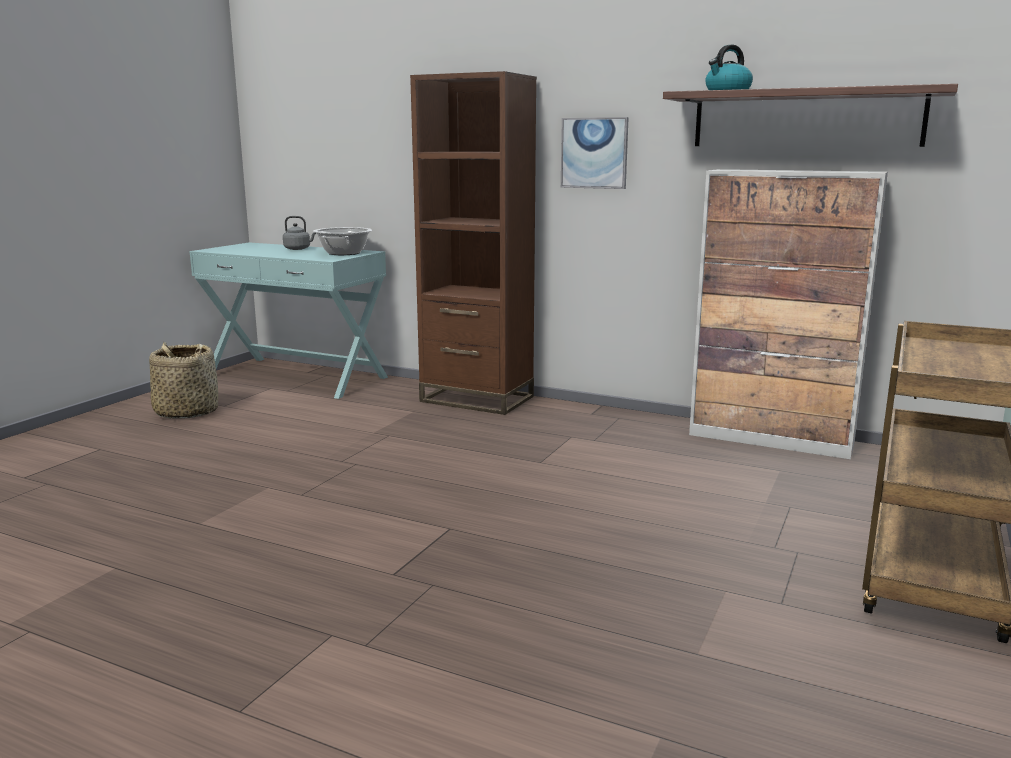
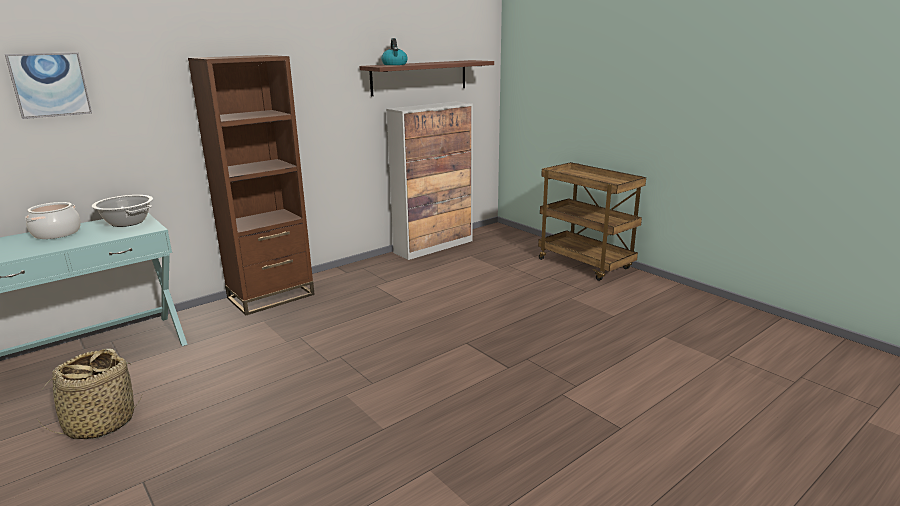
camera: 65 degrees left, 5 degrees up
grey kettle [283,216,316,250] -> cooking pot [25,202,81,239]
picture [561,117,629,189] -> picture moved to [5,52,92,119]

